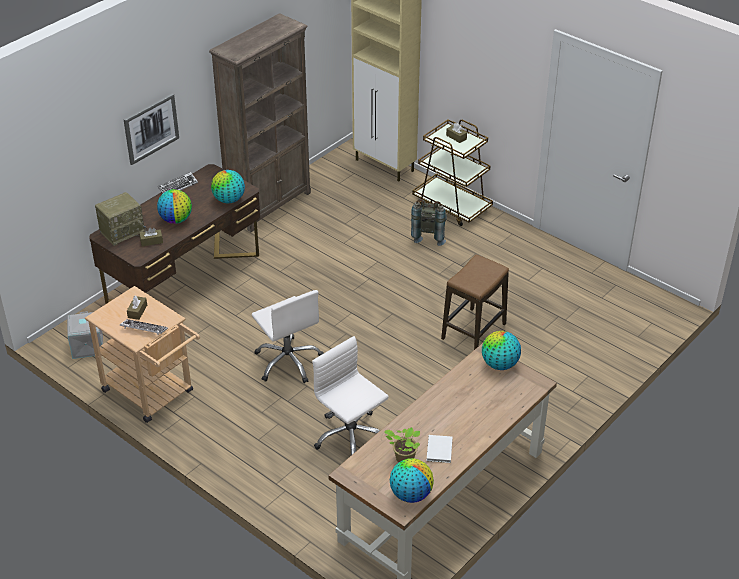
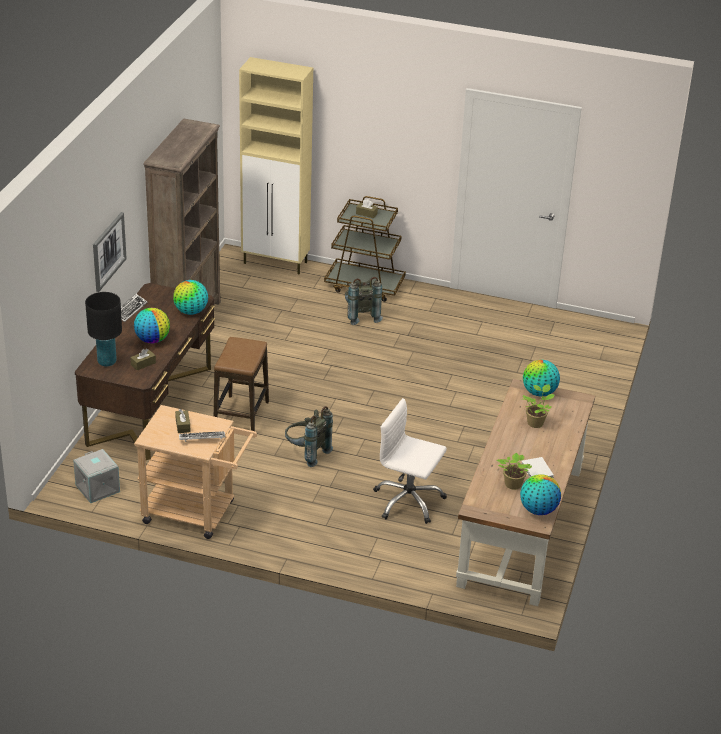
camera: 25 degrees left, 5 degrees down
radio [95,192,147,246] -> black table lamp [85,292,122,366]
white office chair [252,290,324,383] -> grey backpack [285,406,333,467]
stool [441,254,509,350] -> stool moved to [214,337,269,431]
none -> potted plant [522,384,555,428]

